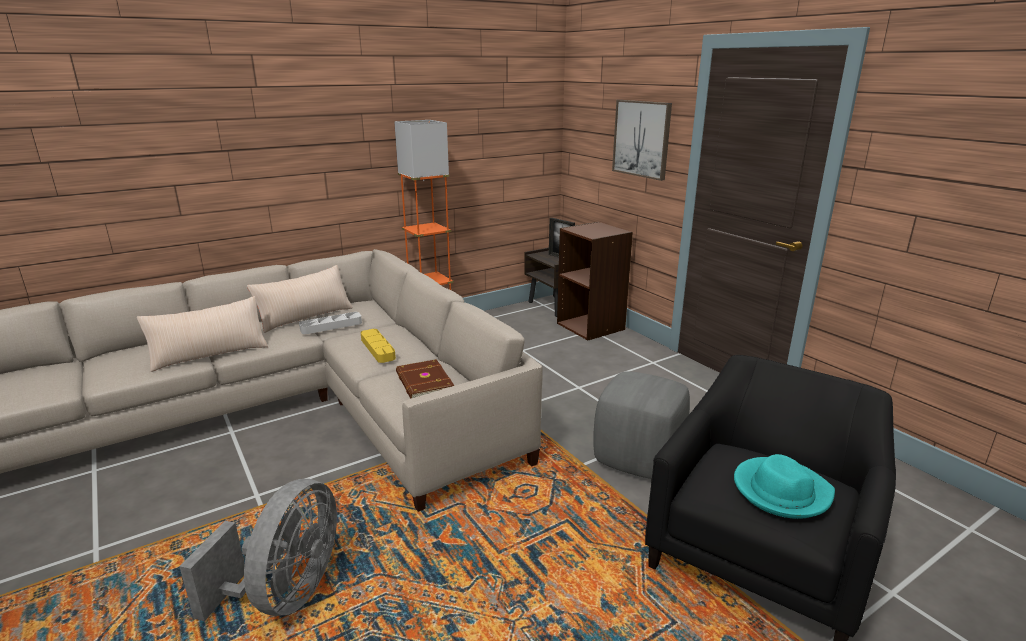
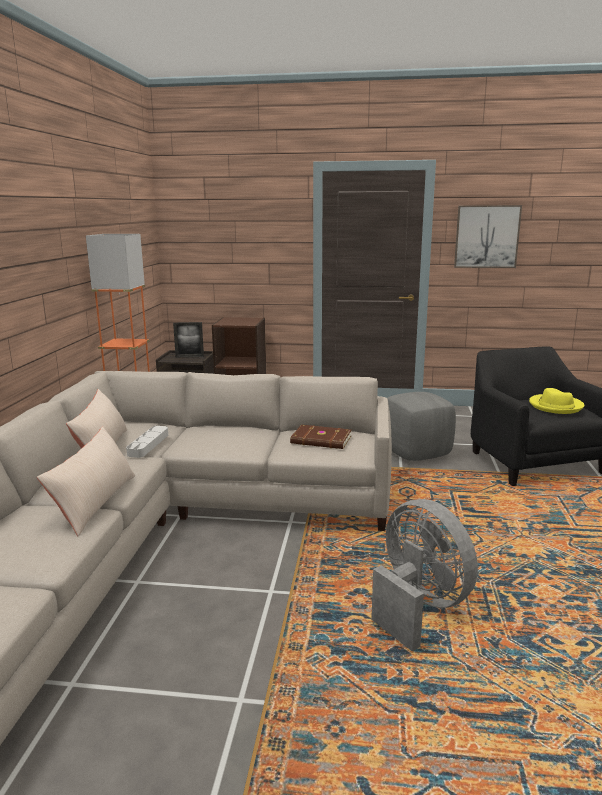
camera: 50 degrees left, 5 degrees down
yellow tray [361,329,396,363] -> none
picture [612,100,672,181] -> picture moved to [454,205,522,268]
turquoise hat [734,454,835,519] -> yellow hat [529,388,584,414]

